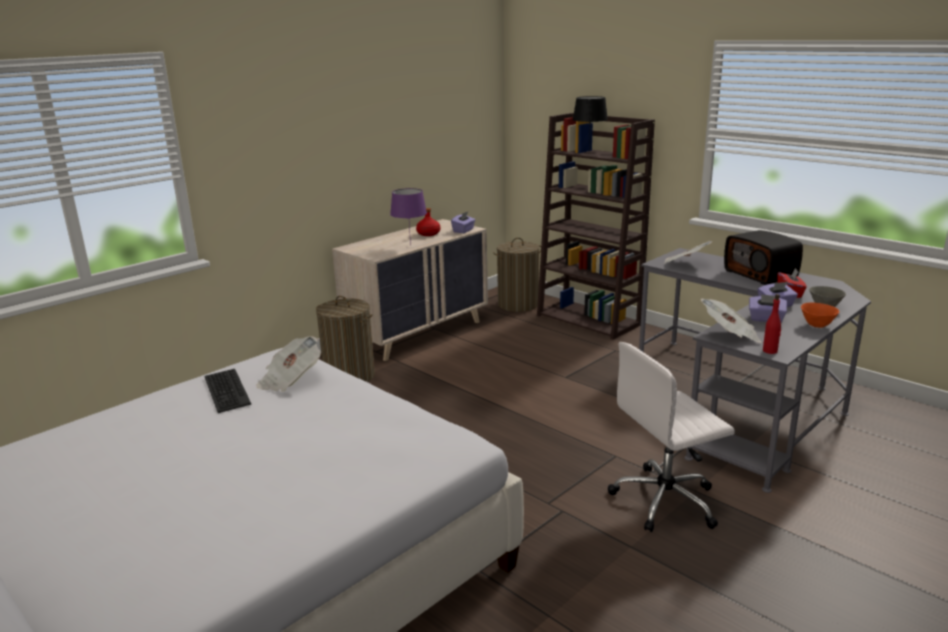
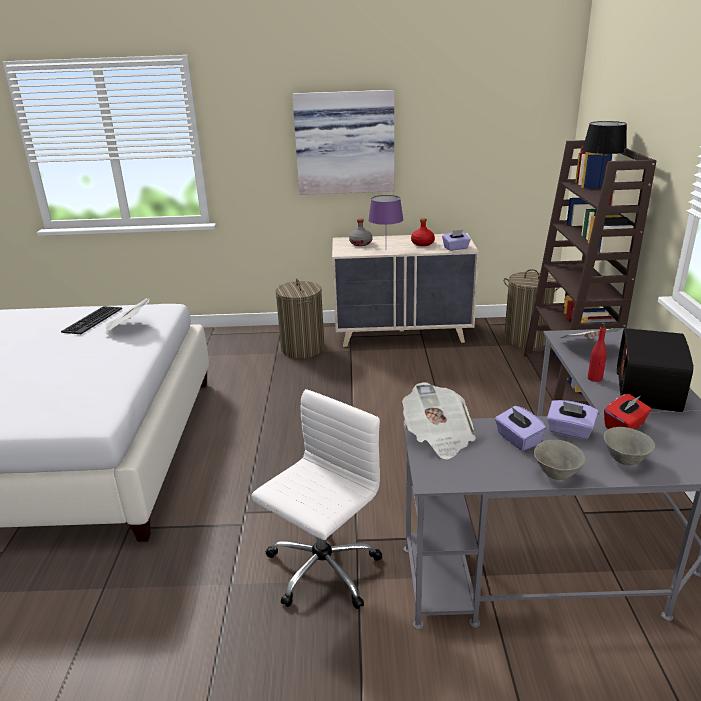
camera: 45 degrees right, 5 degrees up
white office chair [608,342,735,532] -> white office chair turned 105 degrees clockwise [252,389,382,609]
red bottle [763,294,781,354] -> red bottle moved to [588,322,607,382]
orange bowl [801,302,839,328] -> grey bowl [534,440,586,480]
none -> picture [292,90,394,195]
none -> grey bottle [349,218,372,246]

